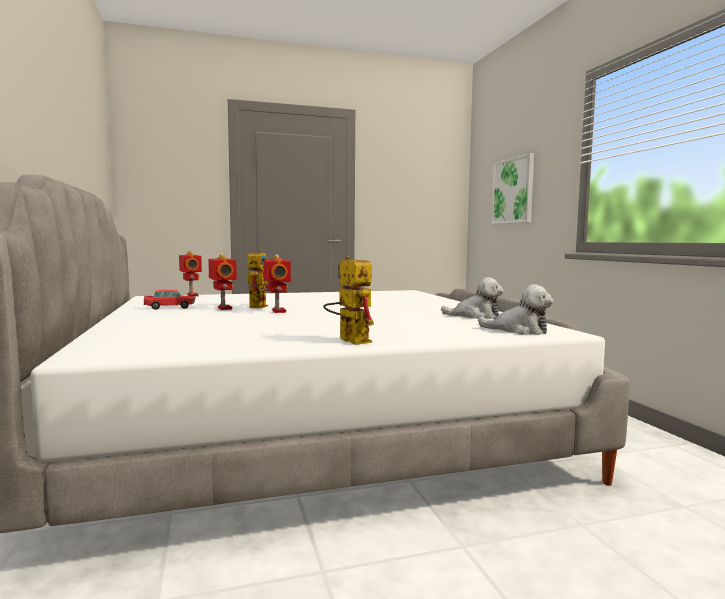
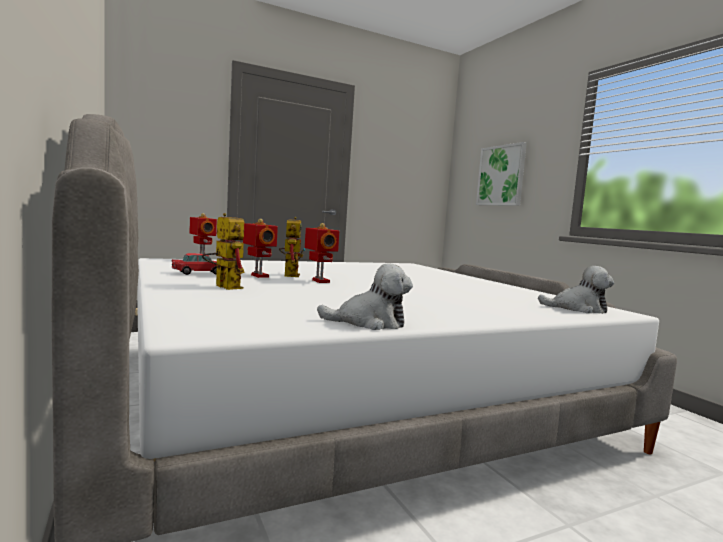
camera: 10 degrees left, 0 degrees up
toy robot [323,255,374,345] -> toy robot moved to [202,213,245,290]
plush toy [441,277,504,319] -> plush toy moved to [317,263,413,330]

